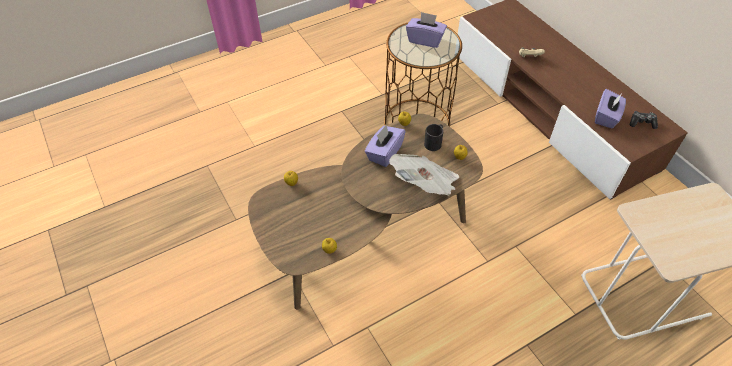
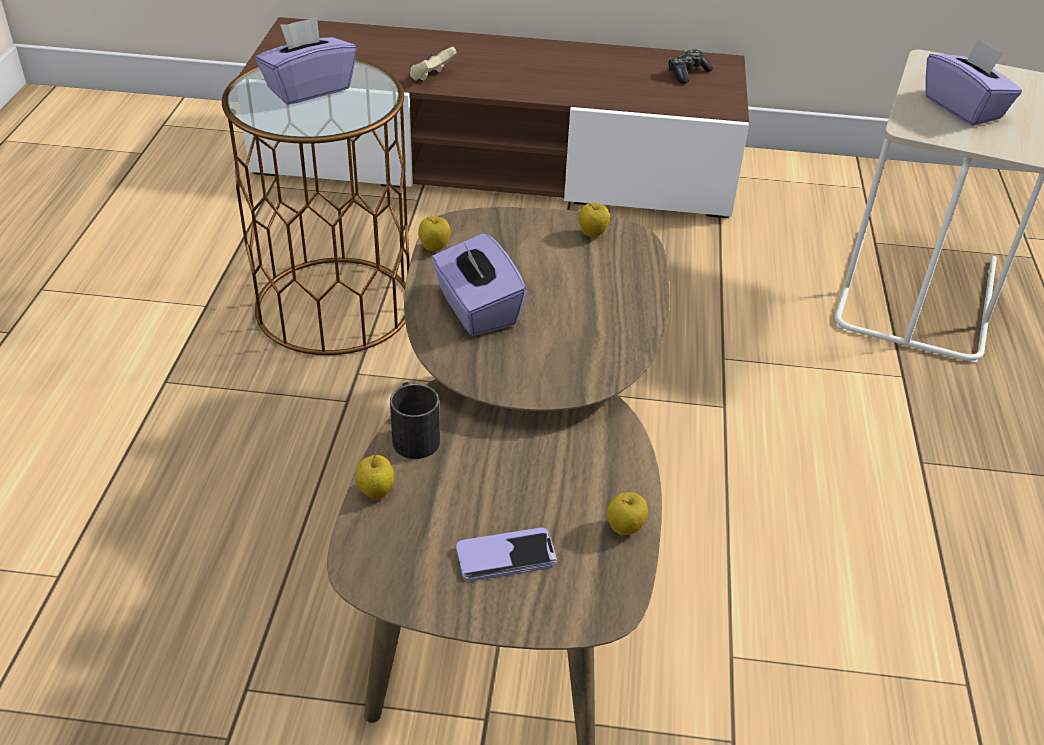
camera: 55 degrees left, 10 degrees down
newspaper [389,154,459,196] -> none
black mug [424,124,444,151] -> black mug moved to [390,382,440,459]
purple tissue box [595,89,626,128] -> purple tissue box moved to [925,38,1022,126]
none -> phone [456,528,557,581]

